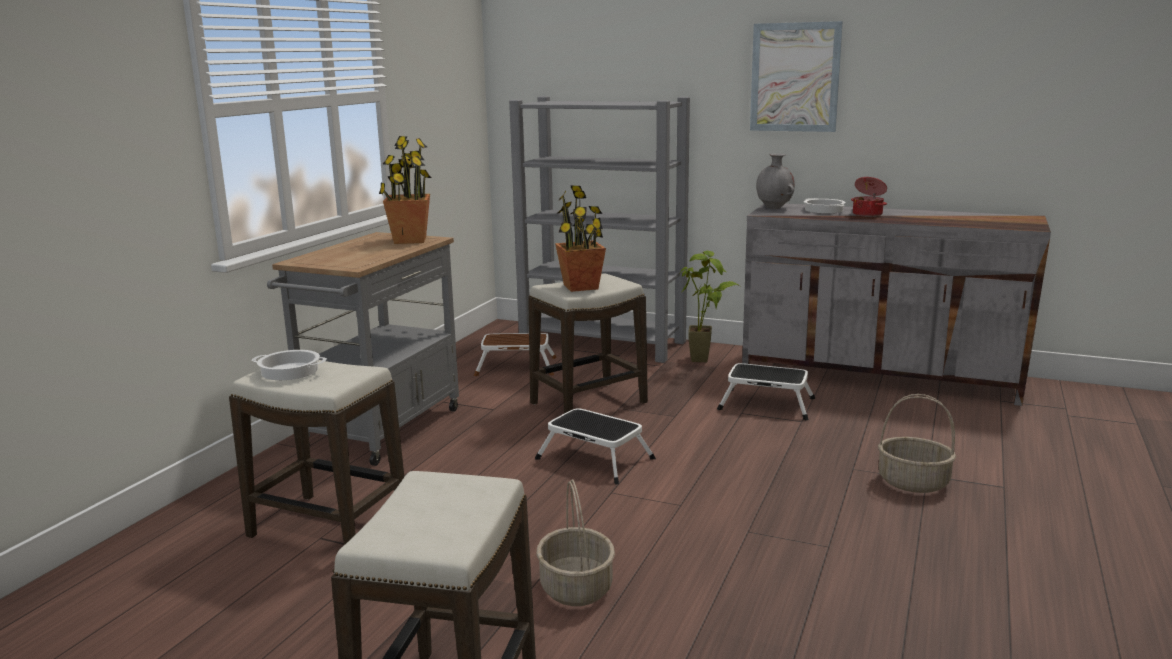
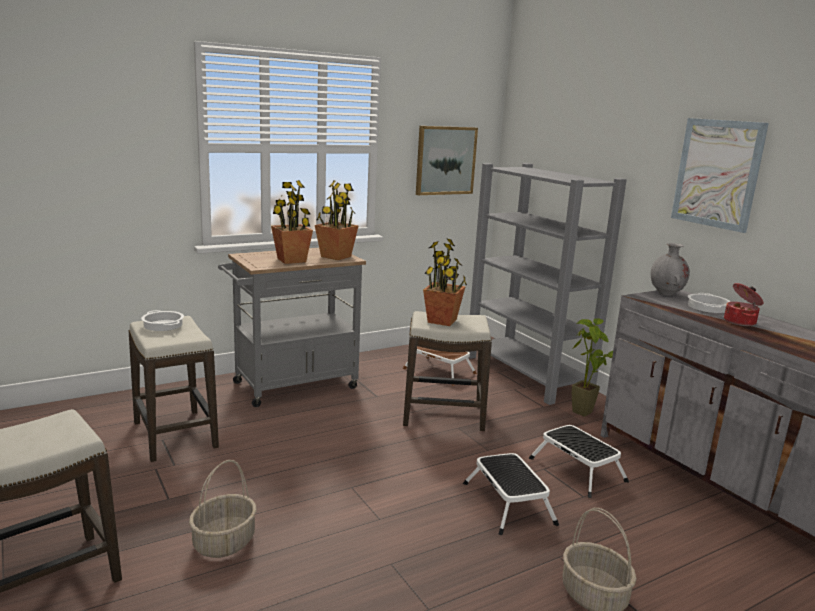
camera: 35 degrees right, 0 degrees up
black step ladder [535,408,656,485] -> black step ladder moved to [463,453,559,535]
none -> potted plant [271,180,313,264]
none -> picture [416,126,478,195]

